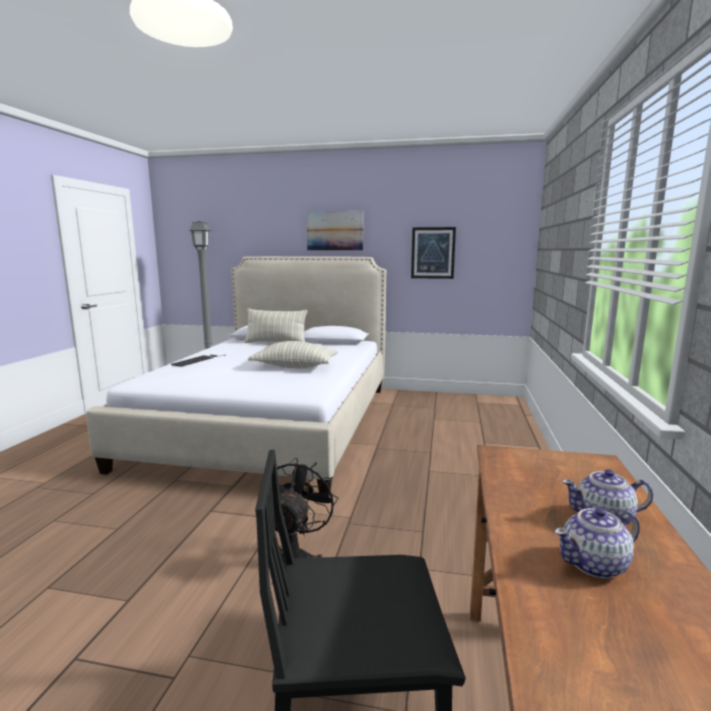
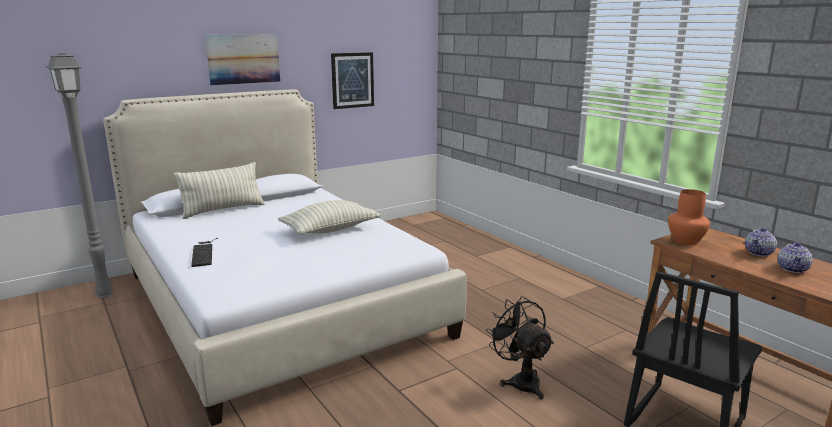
camera: 45 degrees left, 5 degrees up
none -> orange vase [668,189,710,245]

